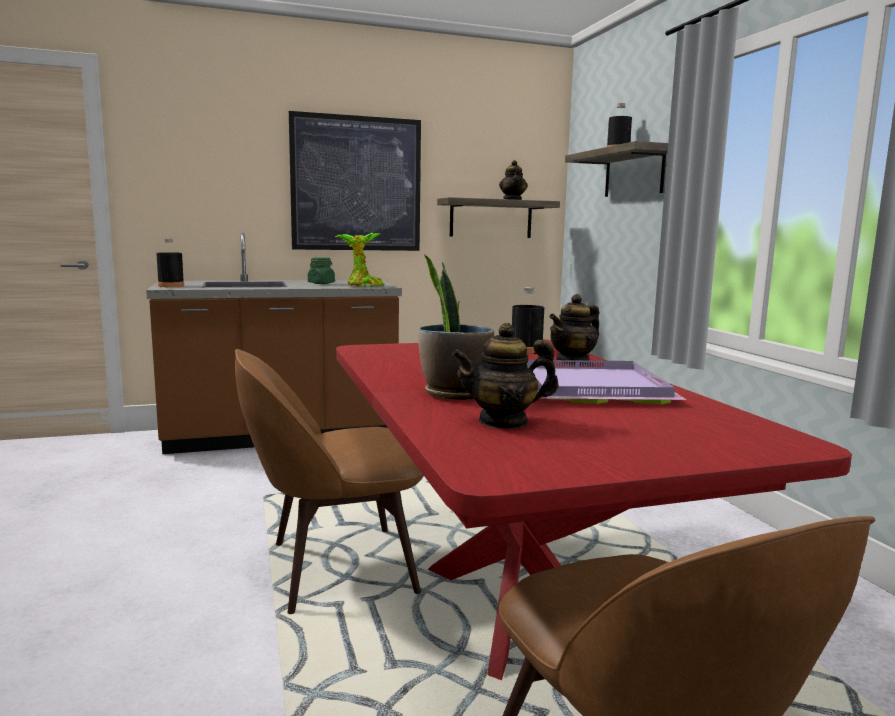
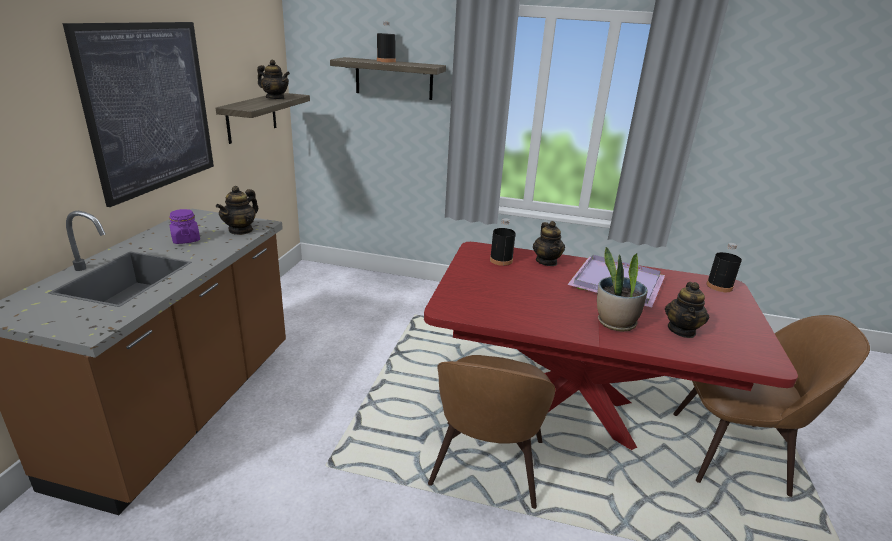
camera: 60 degrees left, 15 degrees up
black bottle [156,238,184,287] -> black bottle moved to [706,243,742,292]
green jar [308,257,335,284] -> purple jar [169,209,200,244]
potted plant [335,233,384,287] -> teapot [216,186,258,235]

